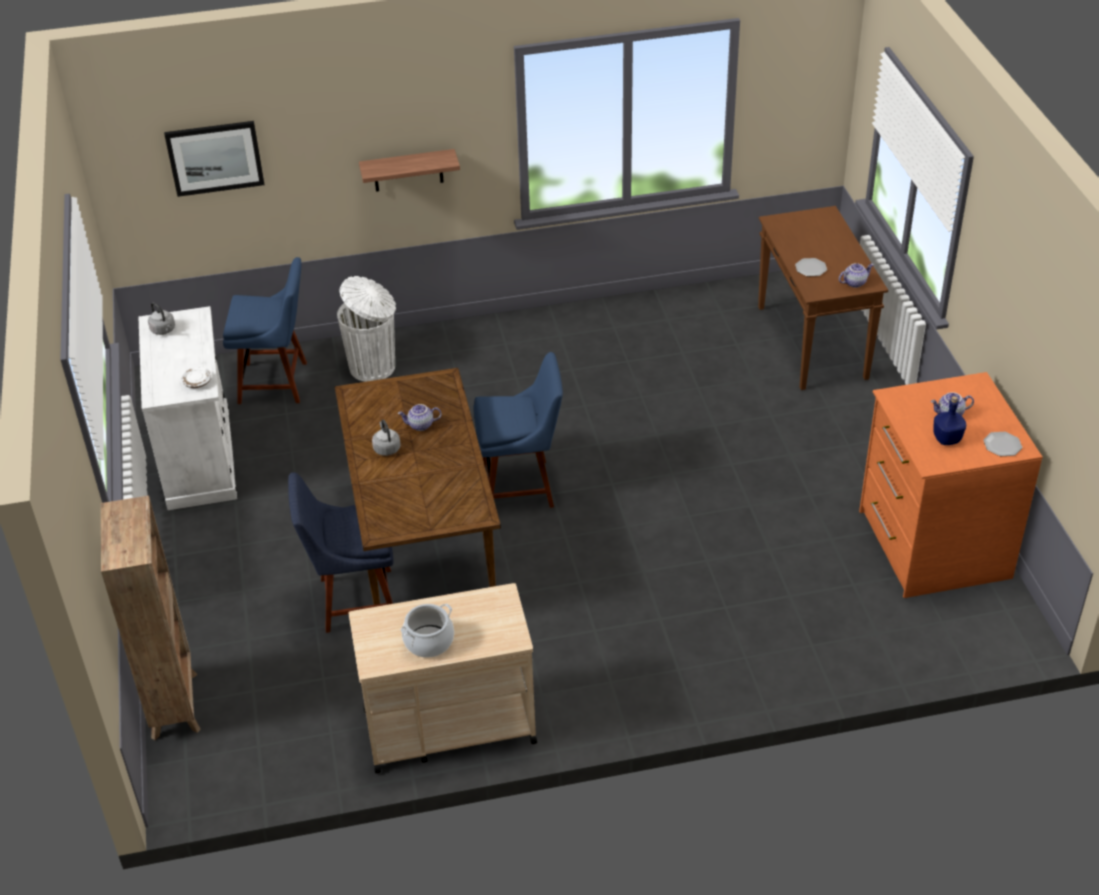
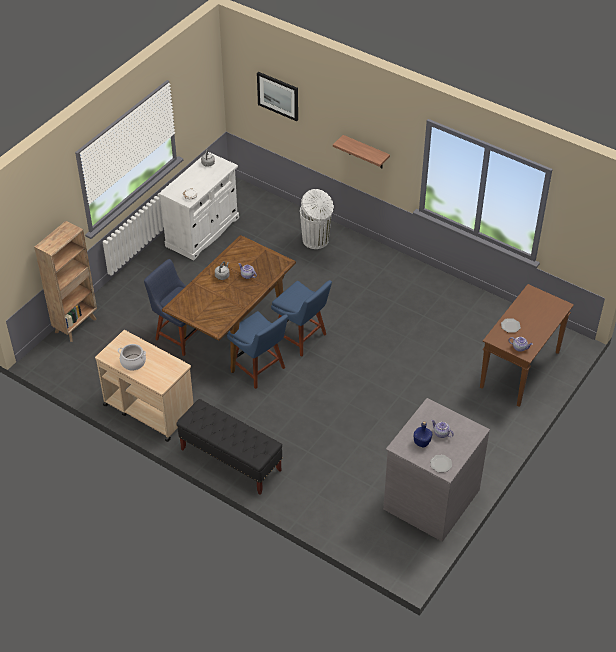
camera: 45 degrees right, 5 degrees up
blue chair [223,257,307,404] -> blue chair moved to [227,311,288,389]
orange dresser [859,372,1043,598] -> grey dresser [383,398,490,542]
none -> black bench [177,399,283,495]

